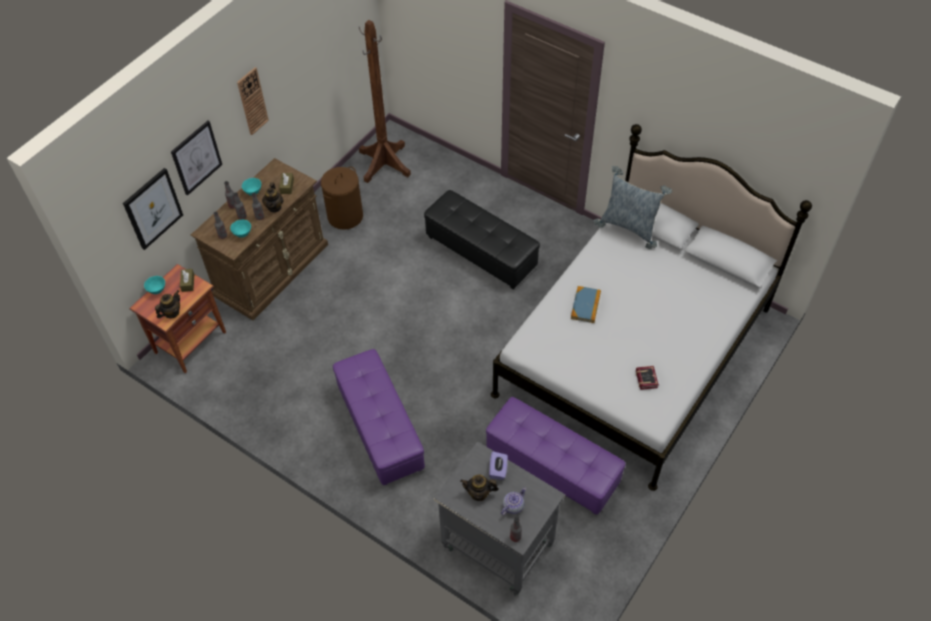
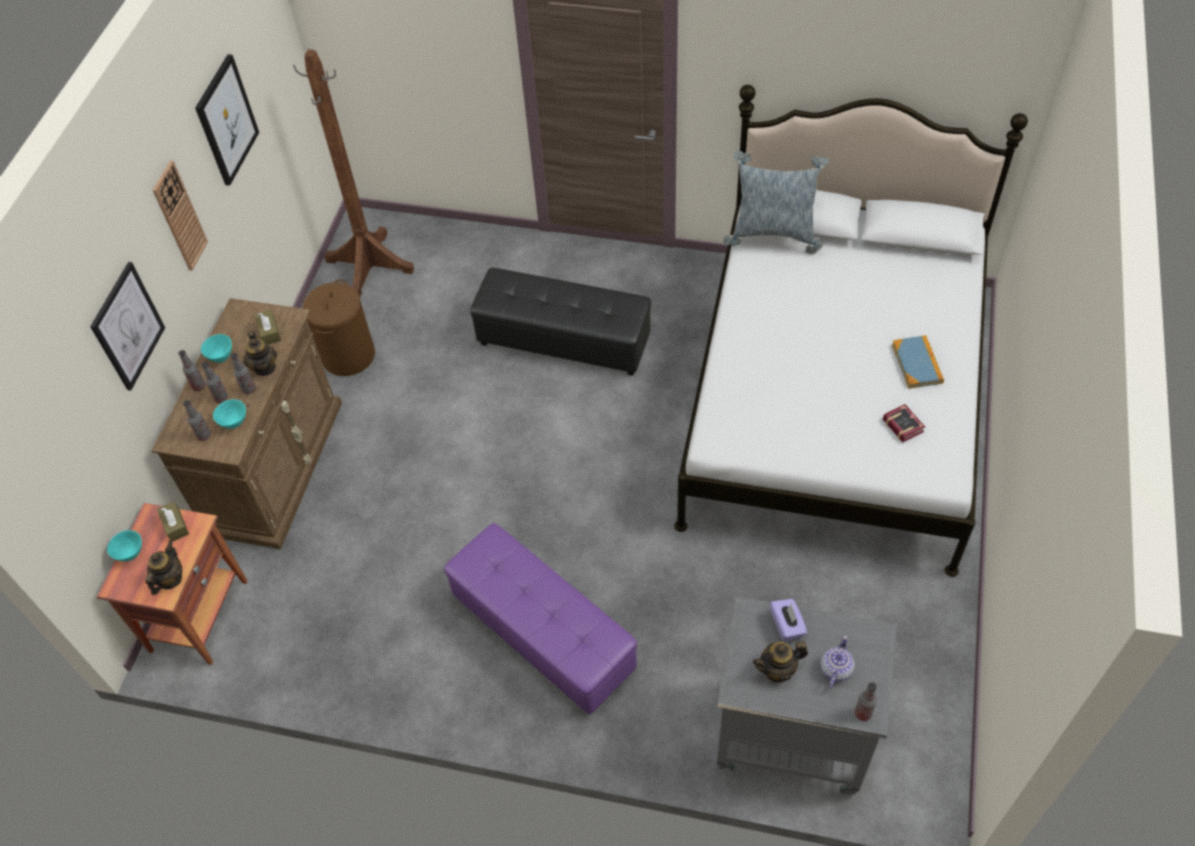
camera: 20 degrees left, 0 degrees up
picture [123,168,183,250] -> picture moved to [195,54,259,186]
purple ottoman [486,397,626,514] -> none
book [571,286,601,323] -> book moved to [892,335,944,389]

